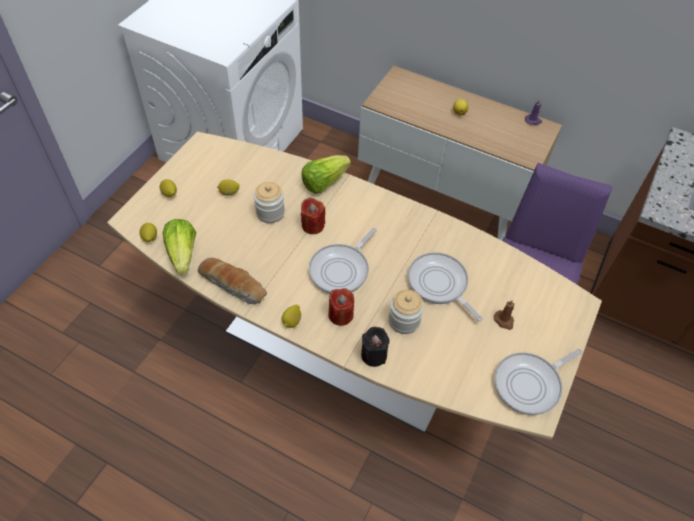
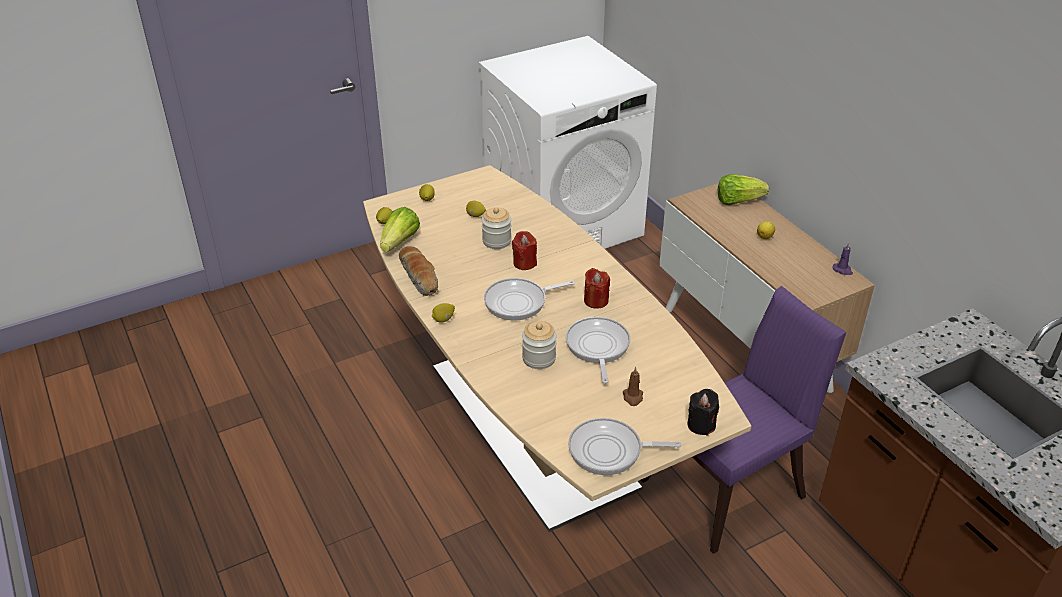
camera: 35 degrees right, 15 degrees down
lettuce [301,155,351,194] -> lettuce moved to [718,174,769,205]
red candle [328,288,354,326] -> red candle moved to [584,268,610,308]
black candle [361,327,389,367] -> black candle moved to [687,389,719,436]

